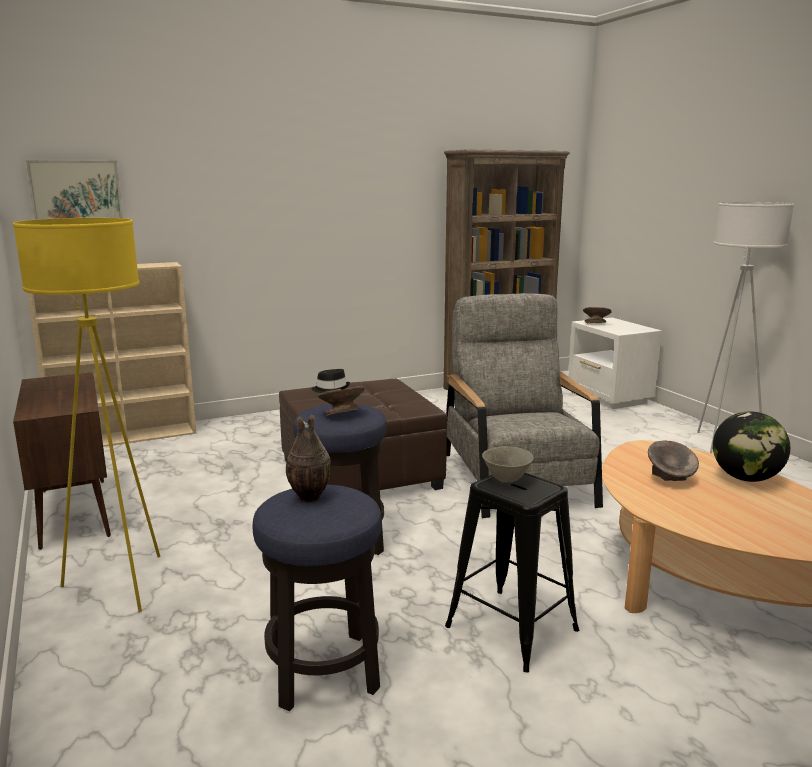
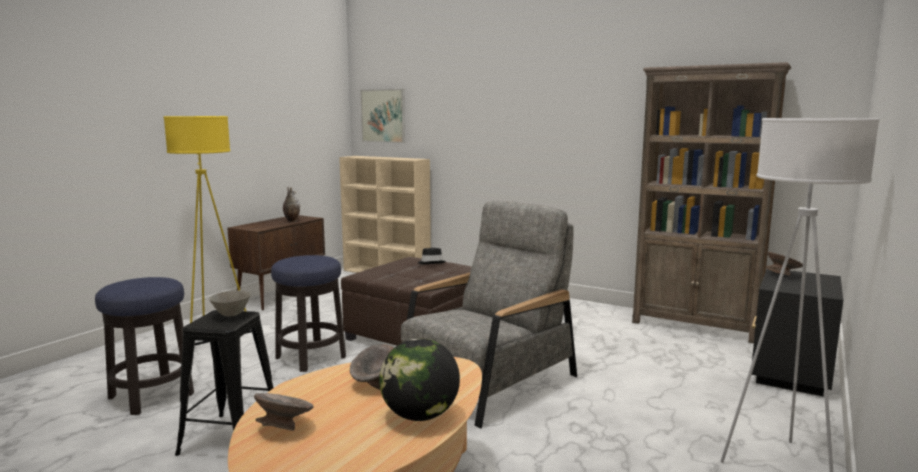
camera: 55 degrees right, 5 degrees down
vase [286,415,330,503] -> vase moved to [283,187,300,222]
grey bowl [318,386,365,416] -> grey bowl moved to [254,393,314,431]
white nightstand [568,318,662,409] -> black nightstand [751,269,843,396]

